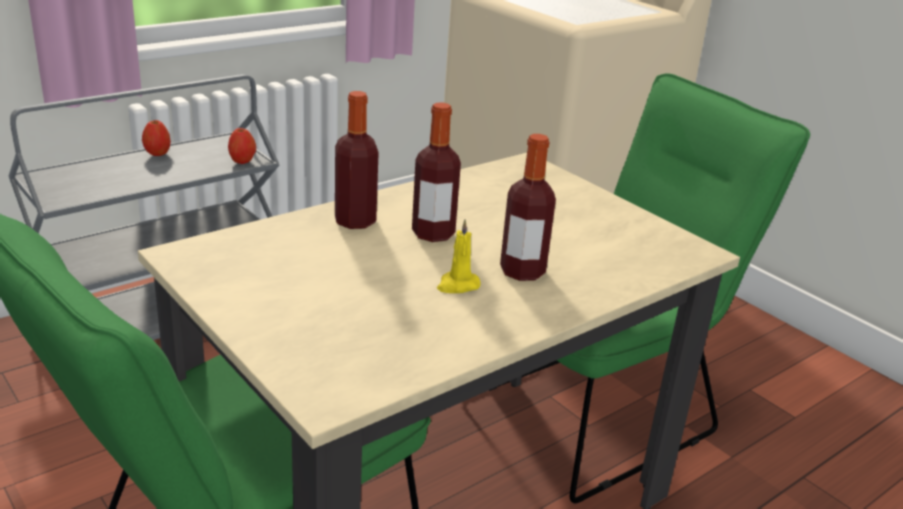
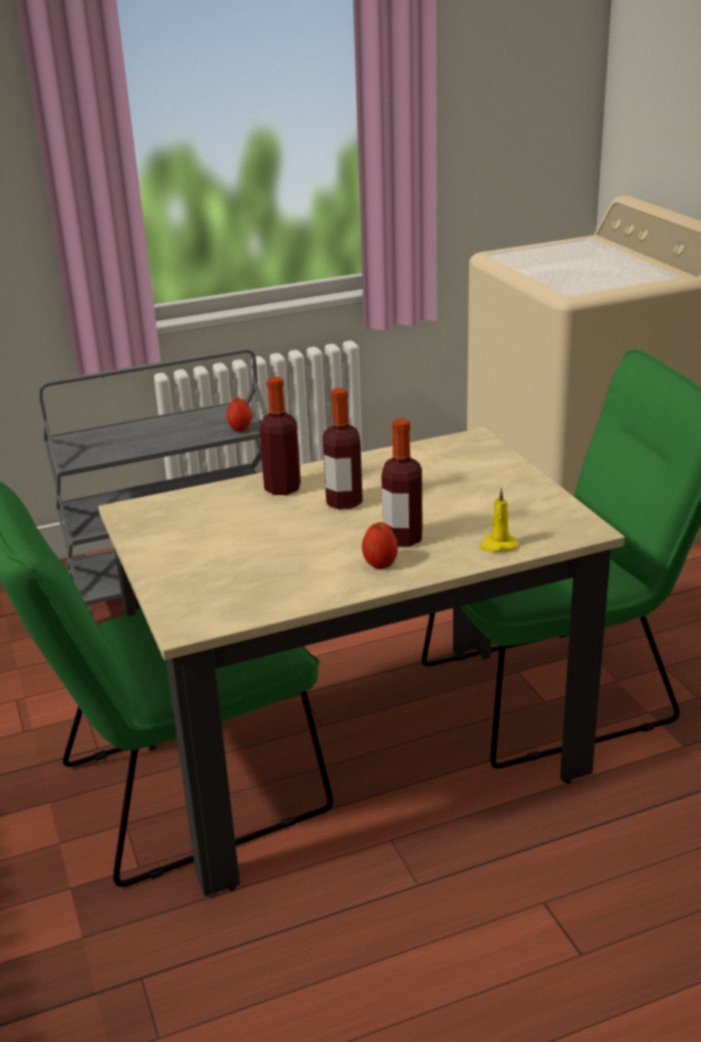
camera: 20 degrees right, 0 degrees up
apple [142,120,171,156] -> apple moved to [362,522,398,569]
yellow candle [437,219,481,293] -> yellow candle moved to [479,488,518,552]

